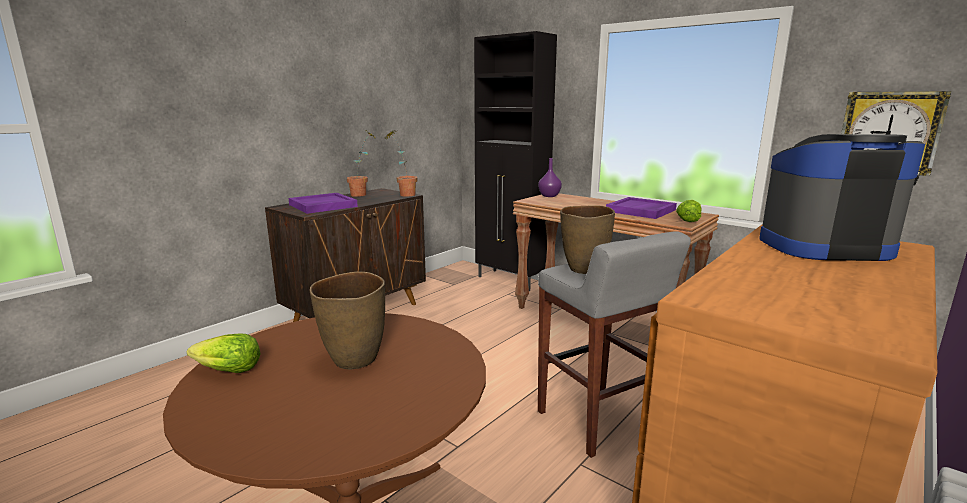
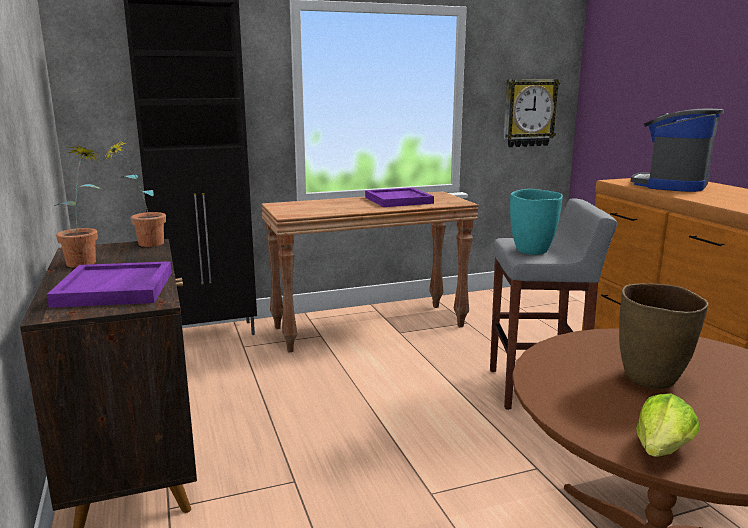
camera: 60 degrees left, 0 degrees up
purple vase [538,158,562,197] -> none
brown vase [560,206,615,274] -> turquoise vase [510,189,563,255]
lettuce [676,200,702,222] -> none

